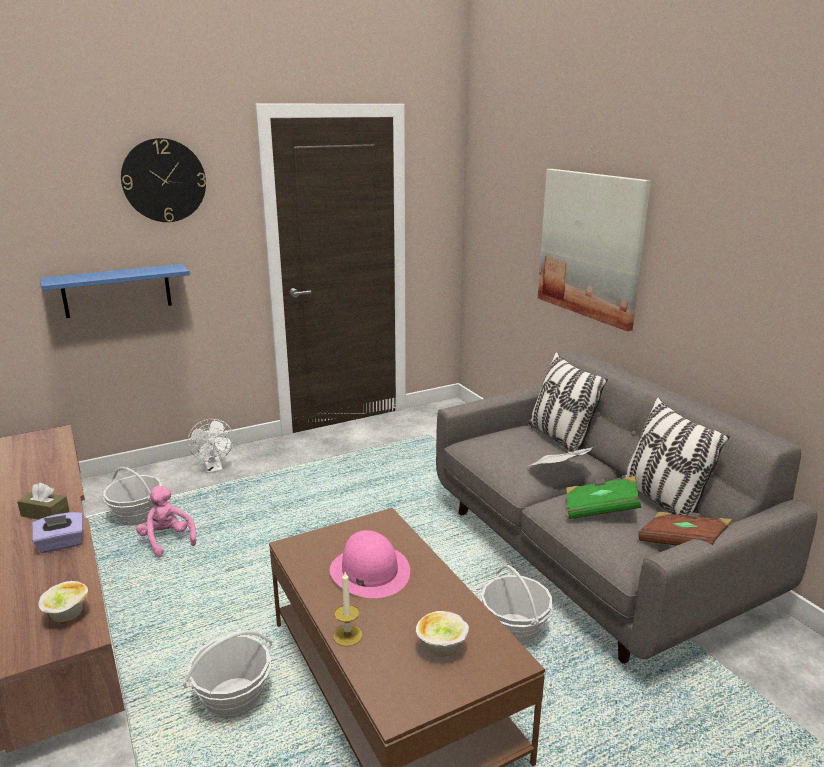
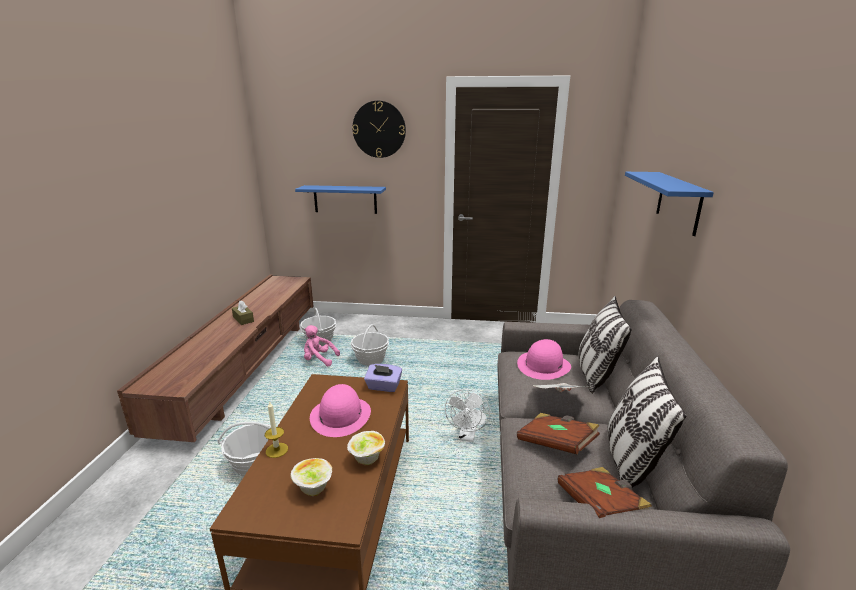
camera: 35 degrees right, 0 degrees up
purple tissue box [32,512,83,553] -> purple tissue box moved to [364,364,402,392]
bowl [39,581,88,623] -> bowl moved to [347,431,385,465]
pink plush toy [136,486,196,557] -> pink plush toy turned 75 degrees counterclockwise [304,325,340,366]
white fan [188,419,234,473] -> white fan moved to [445,389,490,442]
basket [481,565,553,645] -> basket moved to [351,324,389,366]
picture [538,169,651,331] -> blue shelf [625,172,714,236]
green book [566,476,641,519] -> brown book [517,413,600,454]
none -> pink hat [517,339,571,380]

